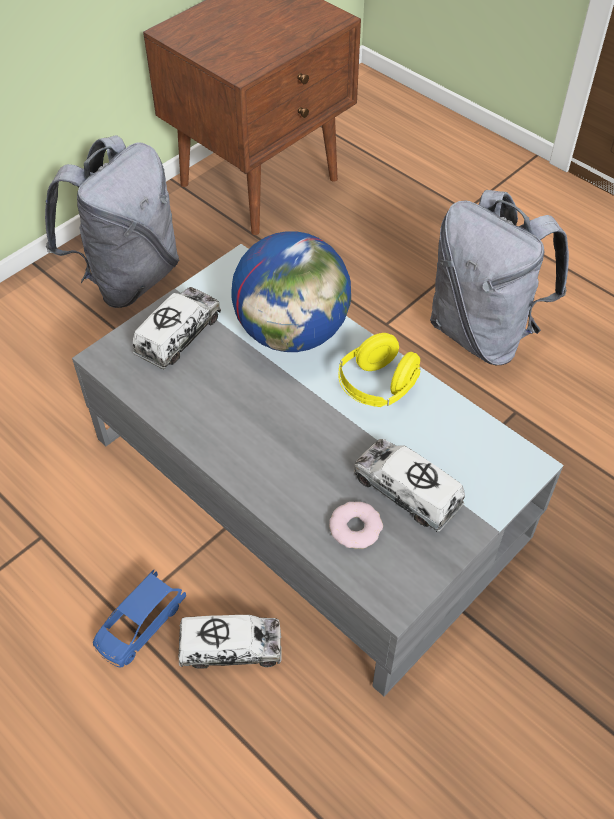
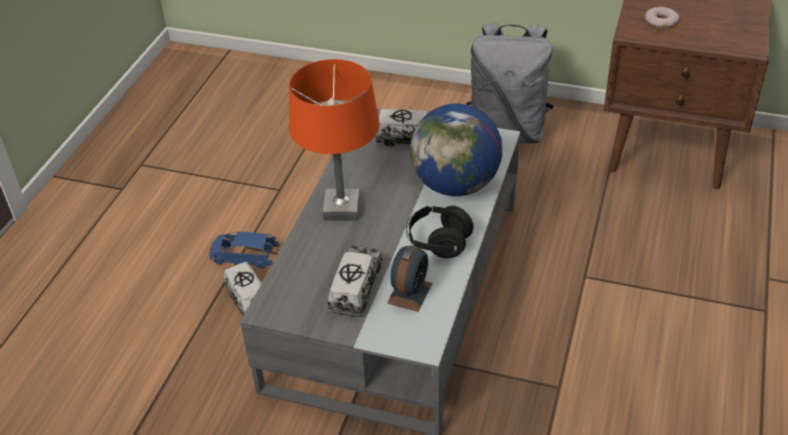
camera: 65 degrees right, 10 degrees down
donut [329,502,383,549] -> donut moved to [645,7,679,28]
yellow headphones [338,333,420,407] -> black headphones [406,206,474,258]
grey backpack [430,190,569,365] -> none
none -> orange table lamp [289,59,380,221]
none -> alarm clock [387,245,433,312]

